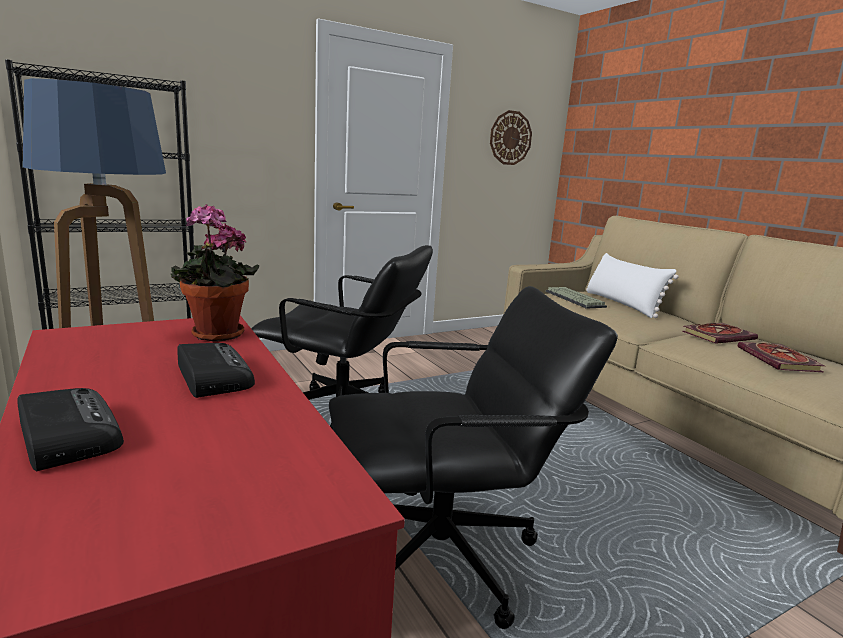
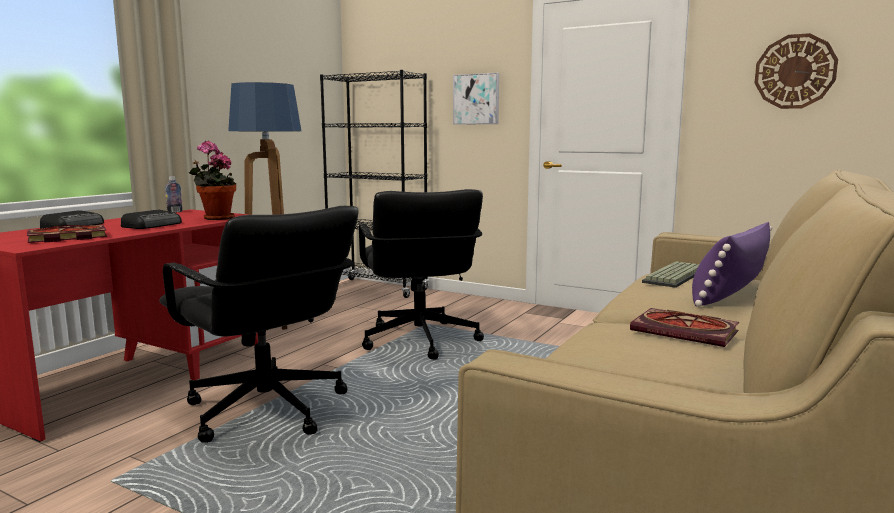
camera: 60 degrees right, 5 degrees down
white pillow [586,253,679,318] -> purple pillow [692,222,772,307]
book [738,342,825,372] -> book moved to [27,225,107,243]
none -> bottle [165,176,183,213]
none -> picture [453,73,499,125]

